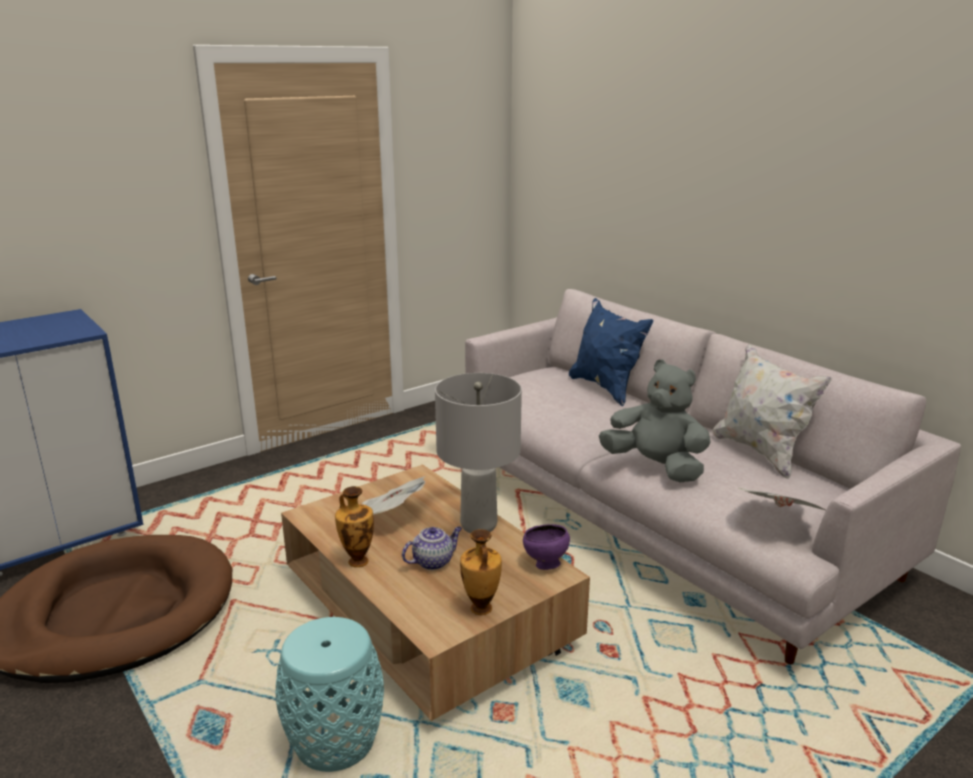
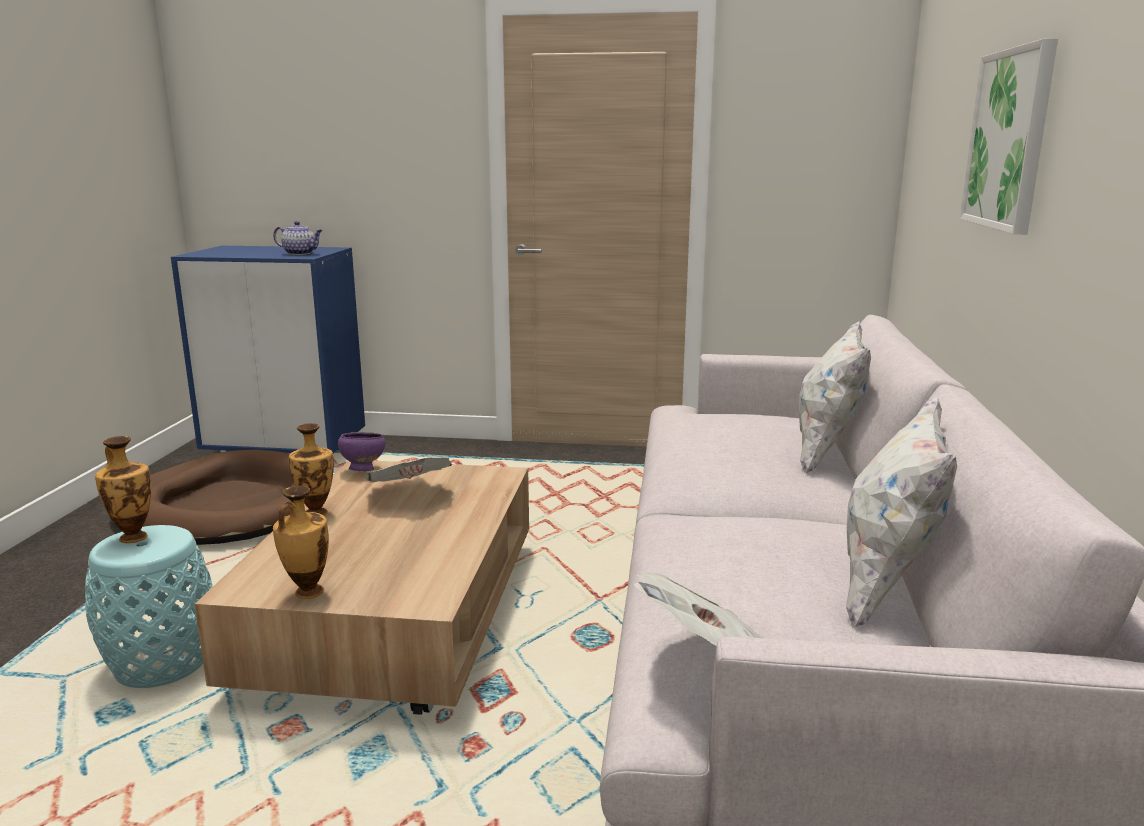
camera: 45 degrees right, 5 degrees down
teapot [402,527,462,570] -> teapot moved to [273,221,323,255]
grey table lamp [435,373,522,533] -> none
purple bowl [523,524,570,570] -> purple bowl moved to [338,432,386,471]
blue pillow [569,298,653,406] -> white pillow [799,320,871,473]
grey plush toy [599,359,711,482] -> none
none -> vase [95,436,151,543]
none -> picture [960,38,1058,234]

